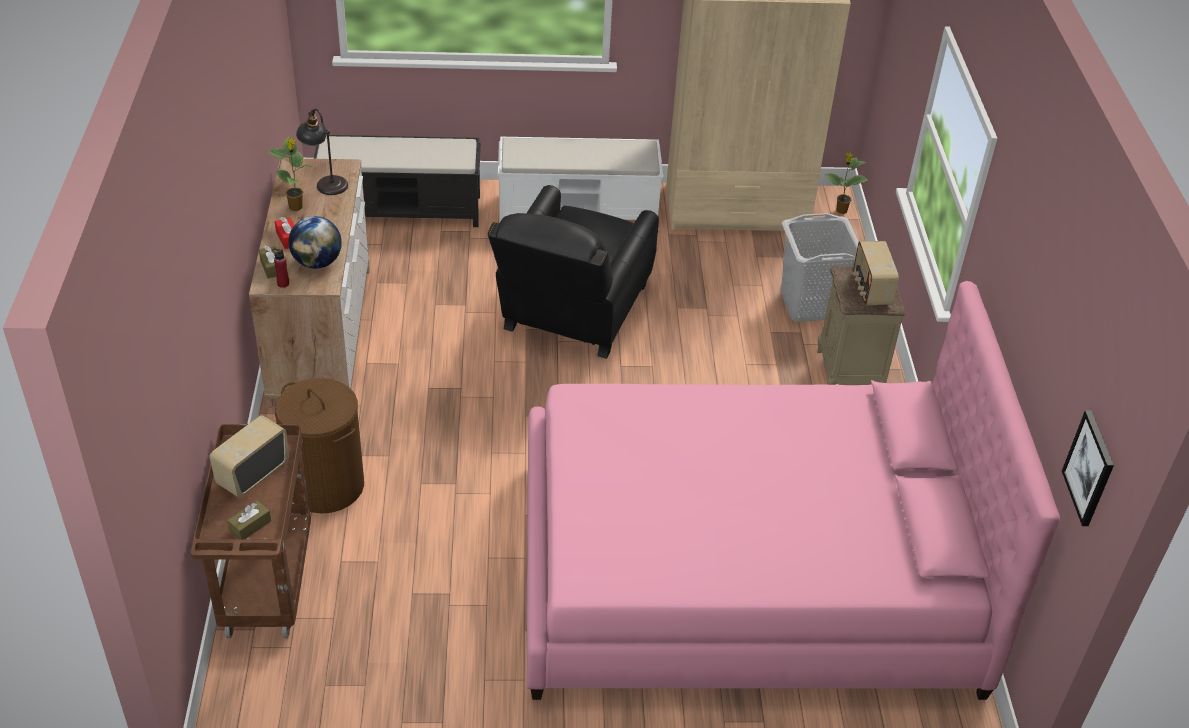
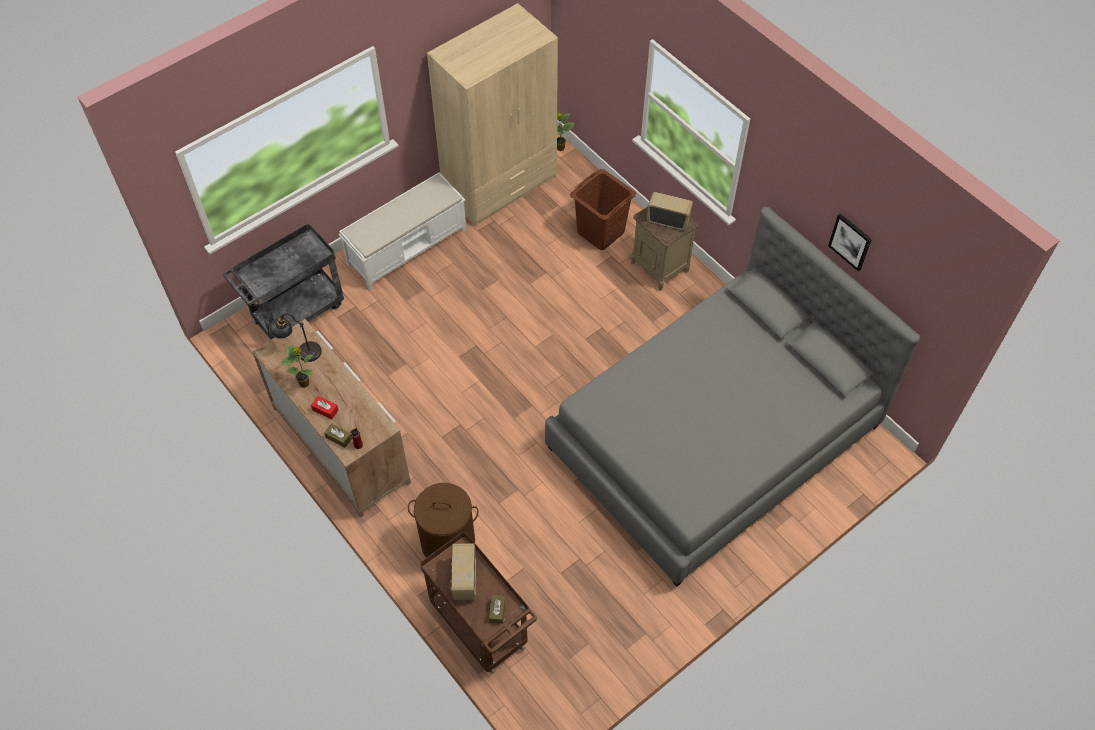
camera: 35 degrees left, 15 degrees up
globe [288,216,342,268] -> none
black bench [314,135,481,227] -> grey cart [223,224,344,340]
black armchair [488,185,659,359] -> none
pink bed [527,281,1060,700] -> grey bed [545,207,920,586]
grey laundry basket [781,213,859,322] -> brown laundry basket [570,169,636,250]
radio [853,241,899,305] -> radio turned 150 degrees clockwise [647,192,693,231]
picture [1062,410,1114,526] -> picture moved to [828,214,872,271]

